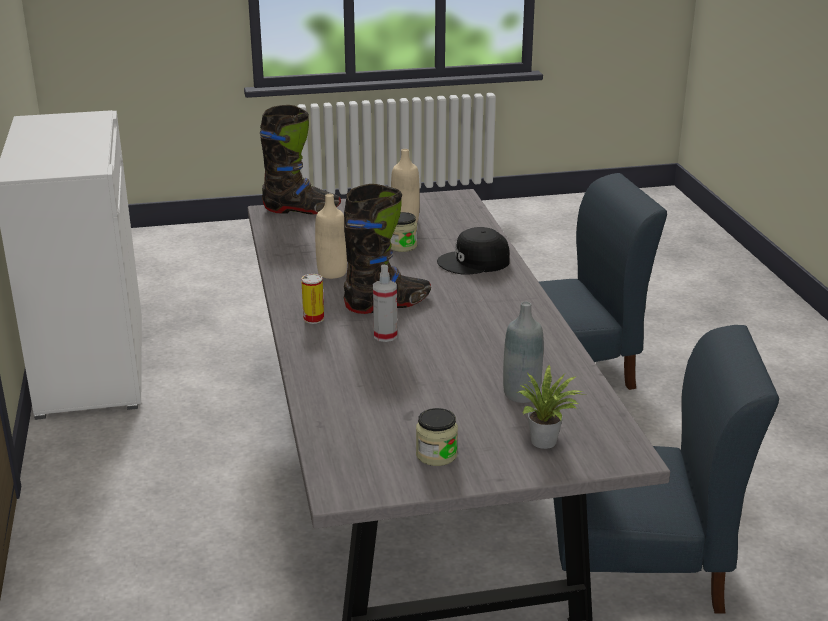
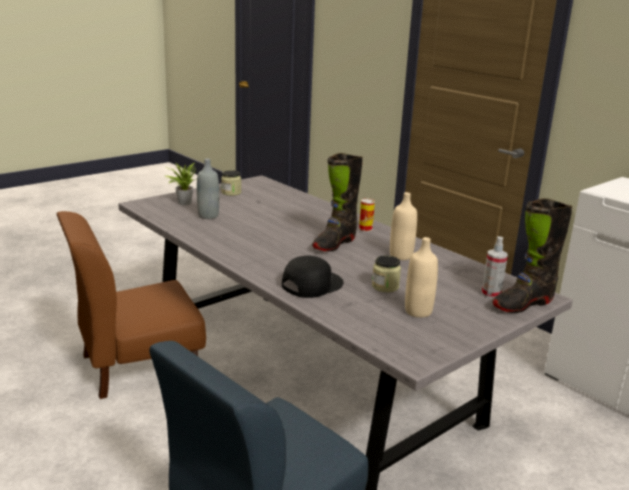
camera: 150 degrees right, 5 degrees down
spray bottle [373,265,397,342] -> spray bottle moved to [482,236,508,299]
blue chair [553,325,779,614] -> brown chair [57,211,206,399]

